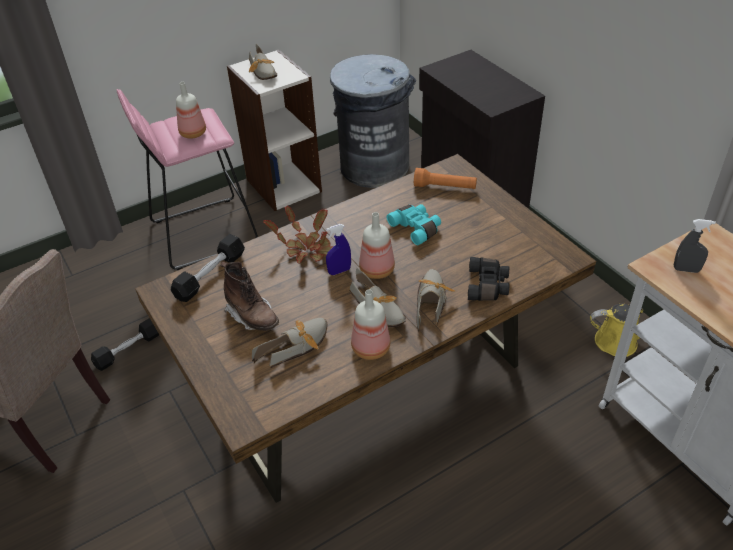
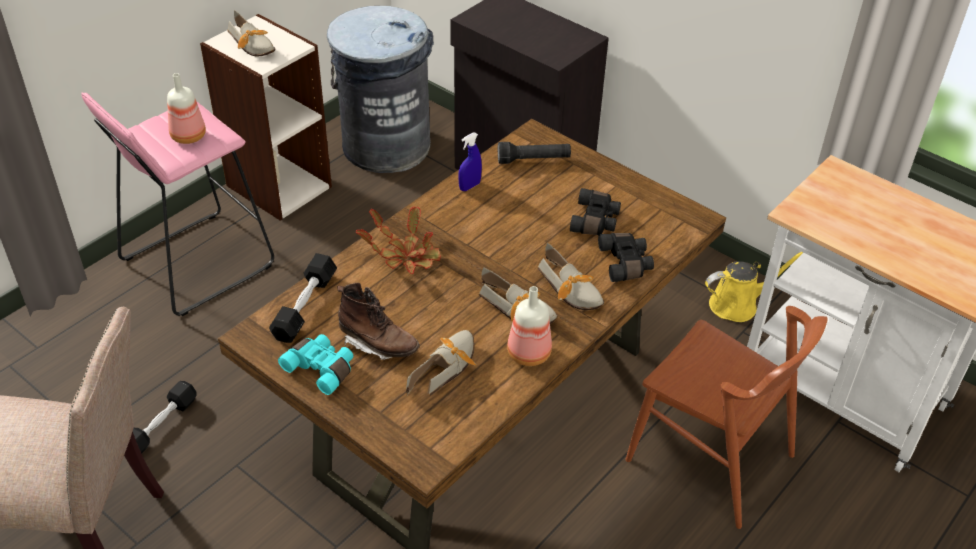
camera: 20 degrees left, 0 degrees up
blue spray bottle [326,224,351,275] -> blue spray bottle moved to [458,132,482,191]
bottle [359,212,395,279] -> none
turquoise binoculars [387,204,441,245] -> turquoise binoculars moved to [278,334,353,395]
orange flashlight [414,168,477,189] -> black flashlight [498,142,571,164]
shoe [416,269,455,333] -> shoe turned 150 degrees clockwise [537,243,604,310]
grey spray bottle [674,219,716,273] -> none
none -> black binoculars [570,188,621,235]
none -> brown chair [626,306,828,529]

